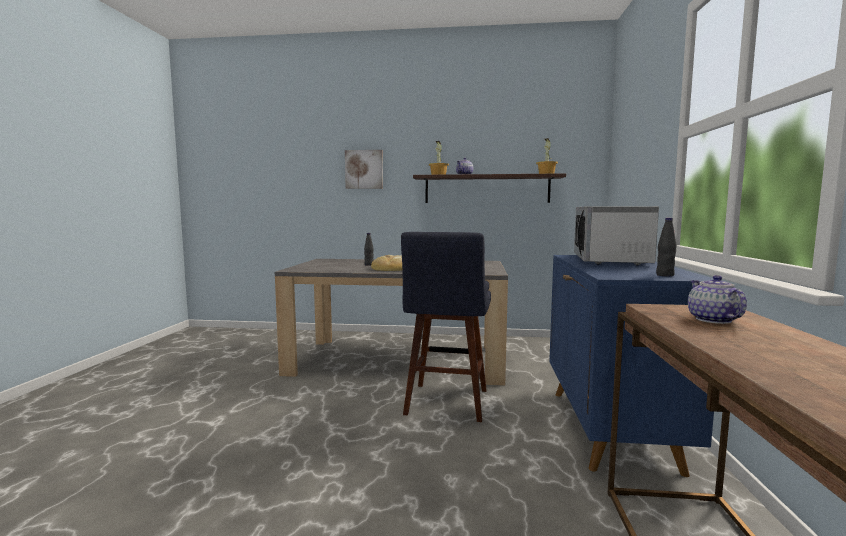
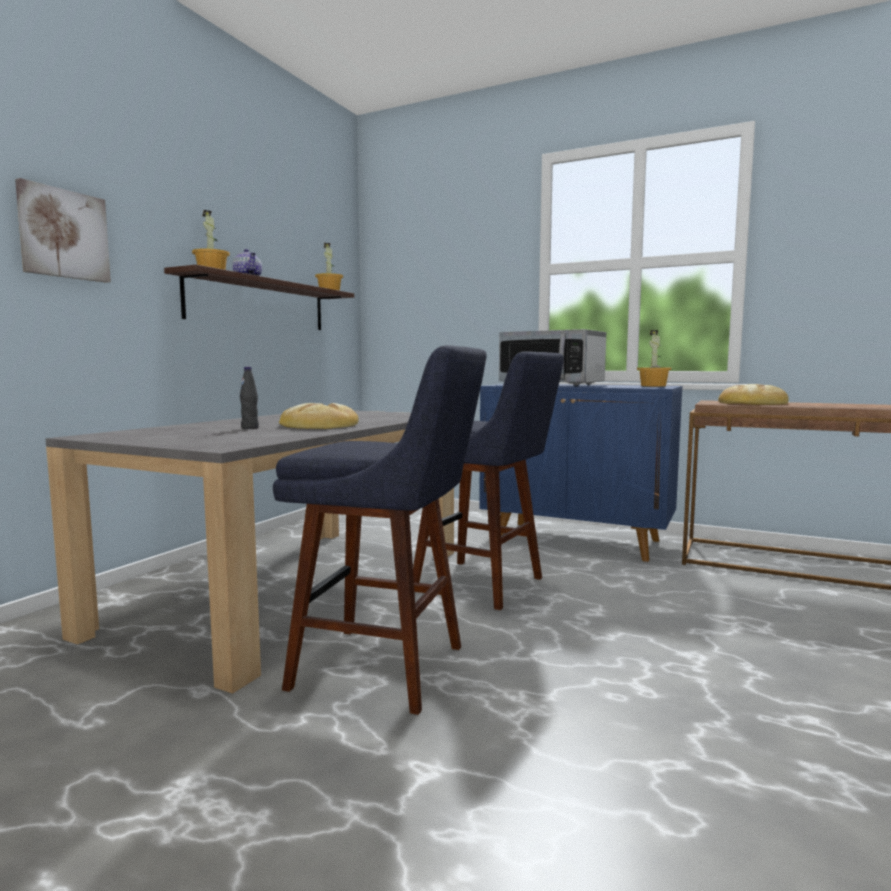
camera: 70 degrees left, 0 degrees up
black bottle [656,218,677,277] -> potted plant [637,330,672,387]
teapot [688,275,747,324] -> bread [718,384,788,405]
none -> blue stool [273,345,487,715]

